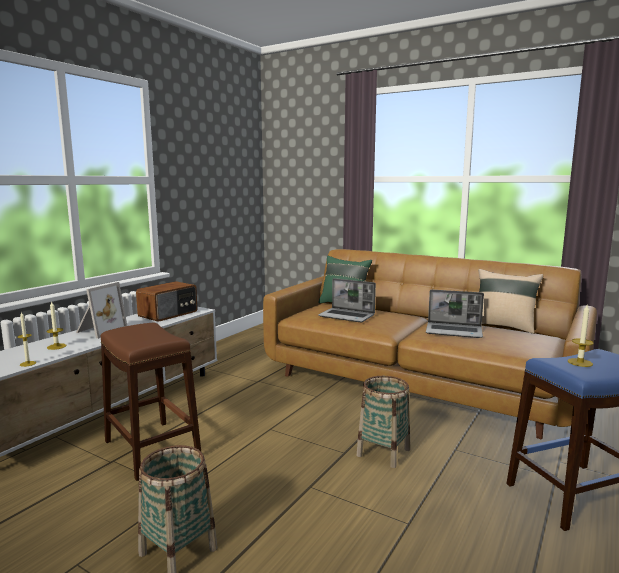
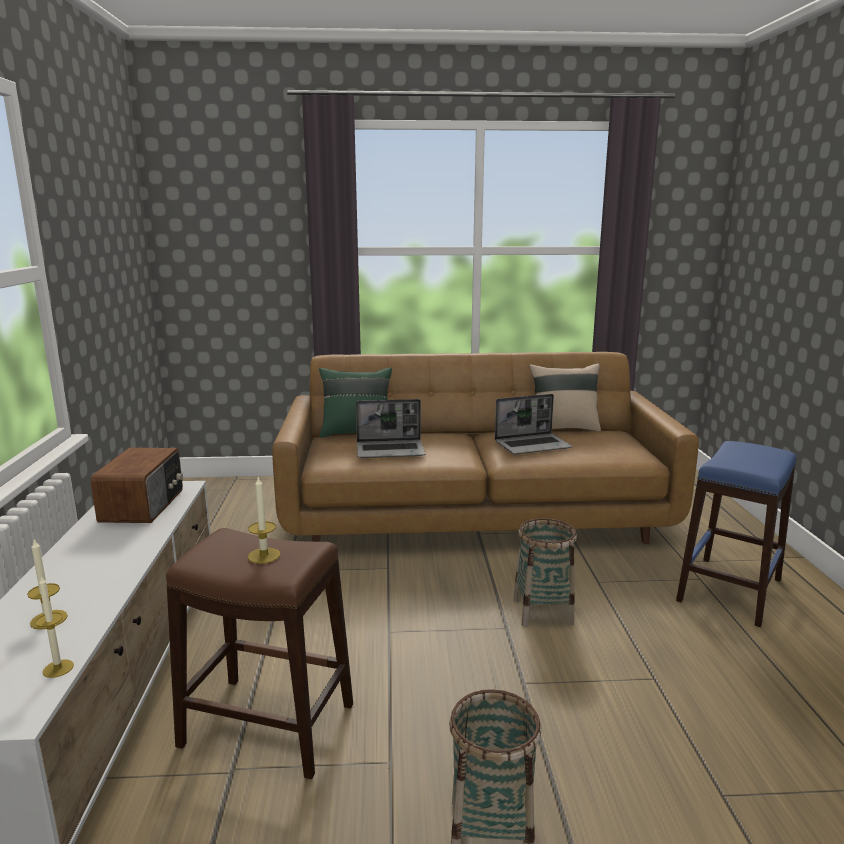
camera: 35 degrees left, 5 degrees up
picture frame [76,282,127,339] -> none
candle [568,305,594,367] -> candle moved to [248,477,280,564]

